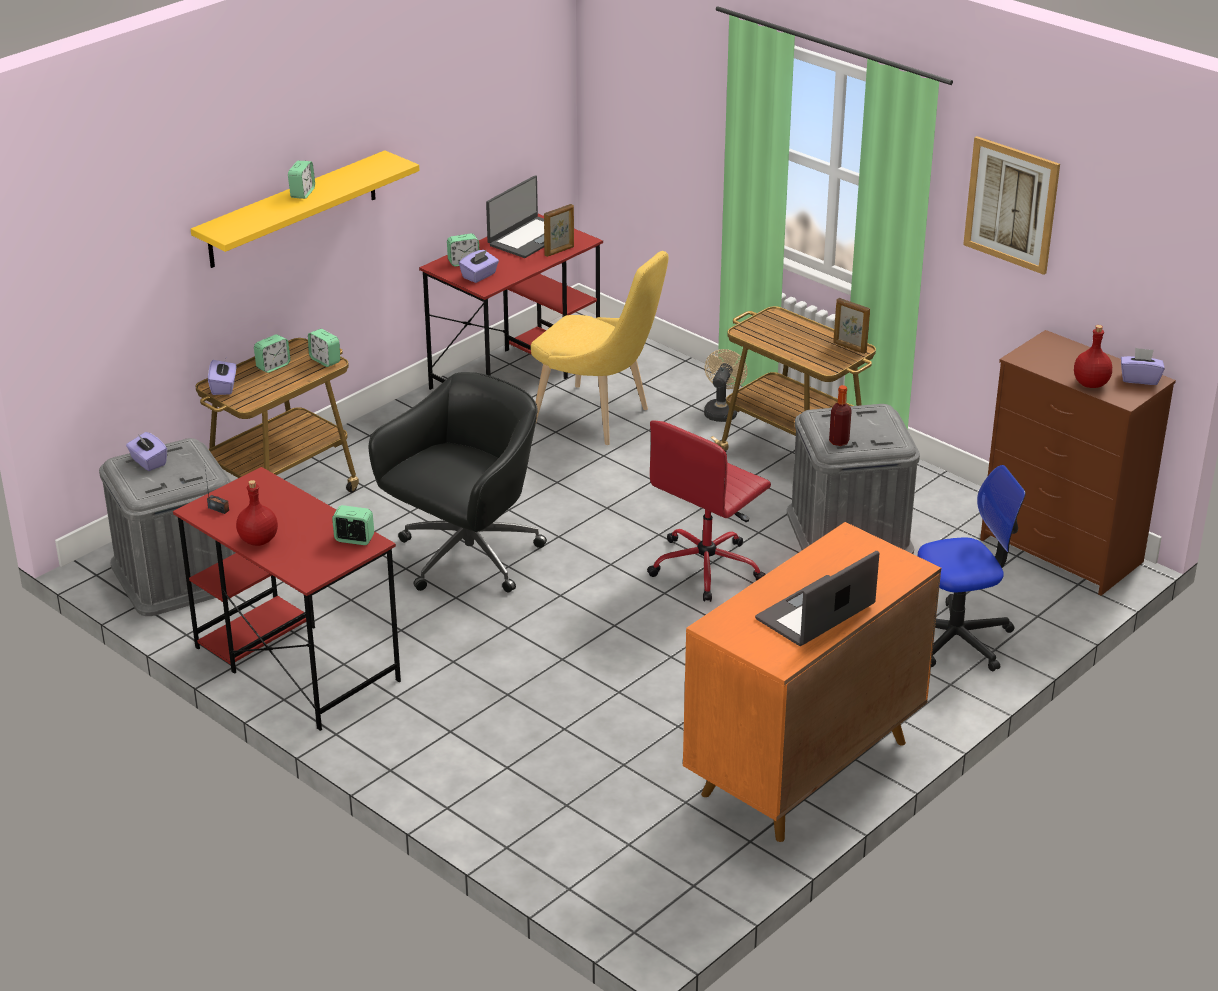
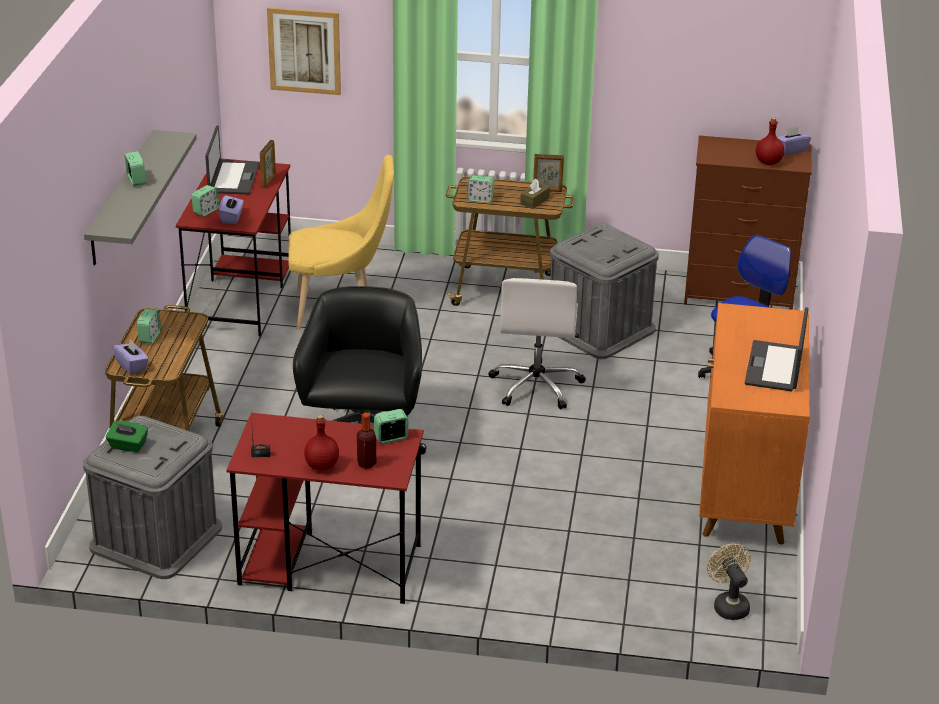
camera: 35 degrees left, 0 degrees up
purple tissue box [126,432,167,471] -> green tissue box [106,420,148,453]
yellow shelf [191,150,420,268] -> grey shelf [84,130,197,265]
alarm clock [308,329,340,367] -> alarm clock moved to [467,175,494,203]
red office chair [647,421,771,602] -> white office chair [488,278,586,409]
beige fan [704,349,748,422] -> beige fan moved to [707,544,751,620]
bottle [829,385,852,446] -> bottle moved to [357,413,376,469]
picture [963,136,1060,275] -> picture moved to [267,7,341,95]
none -> brown tissue box [520,179,550,209]

